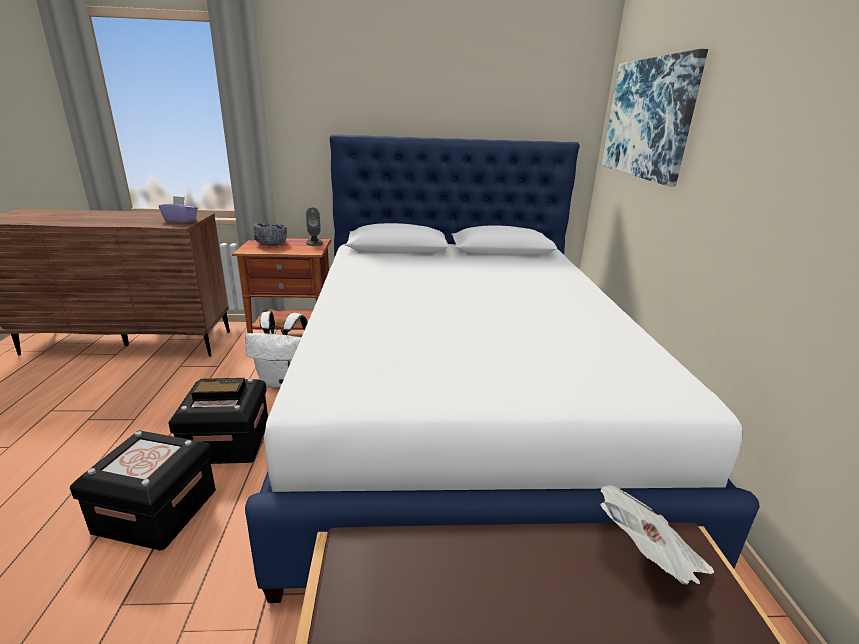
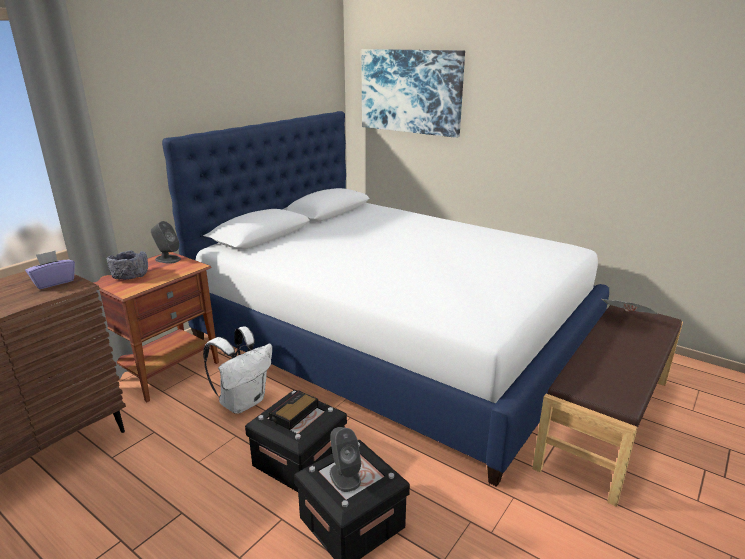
camera: 50 degrees left, 0 degrees up
none -> grey speaker [330,427,361,492]

